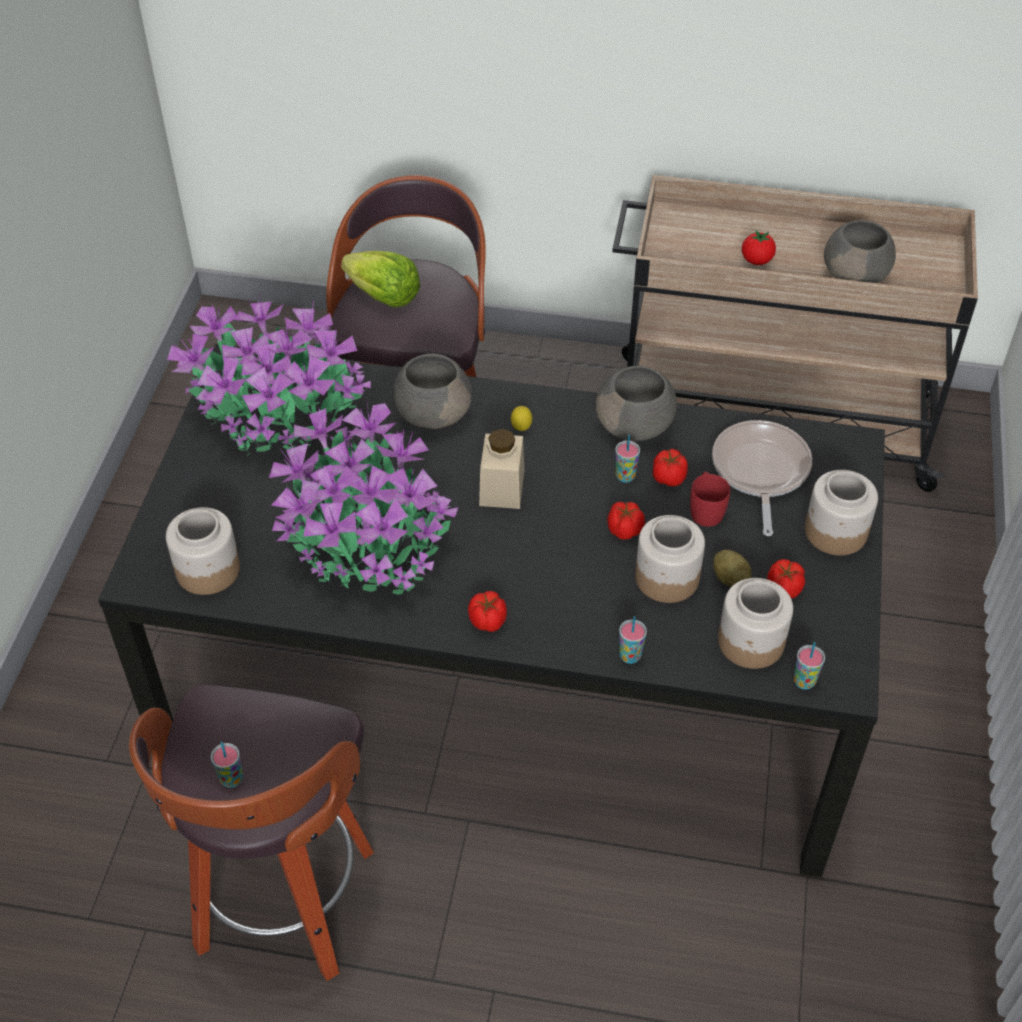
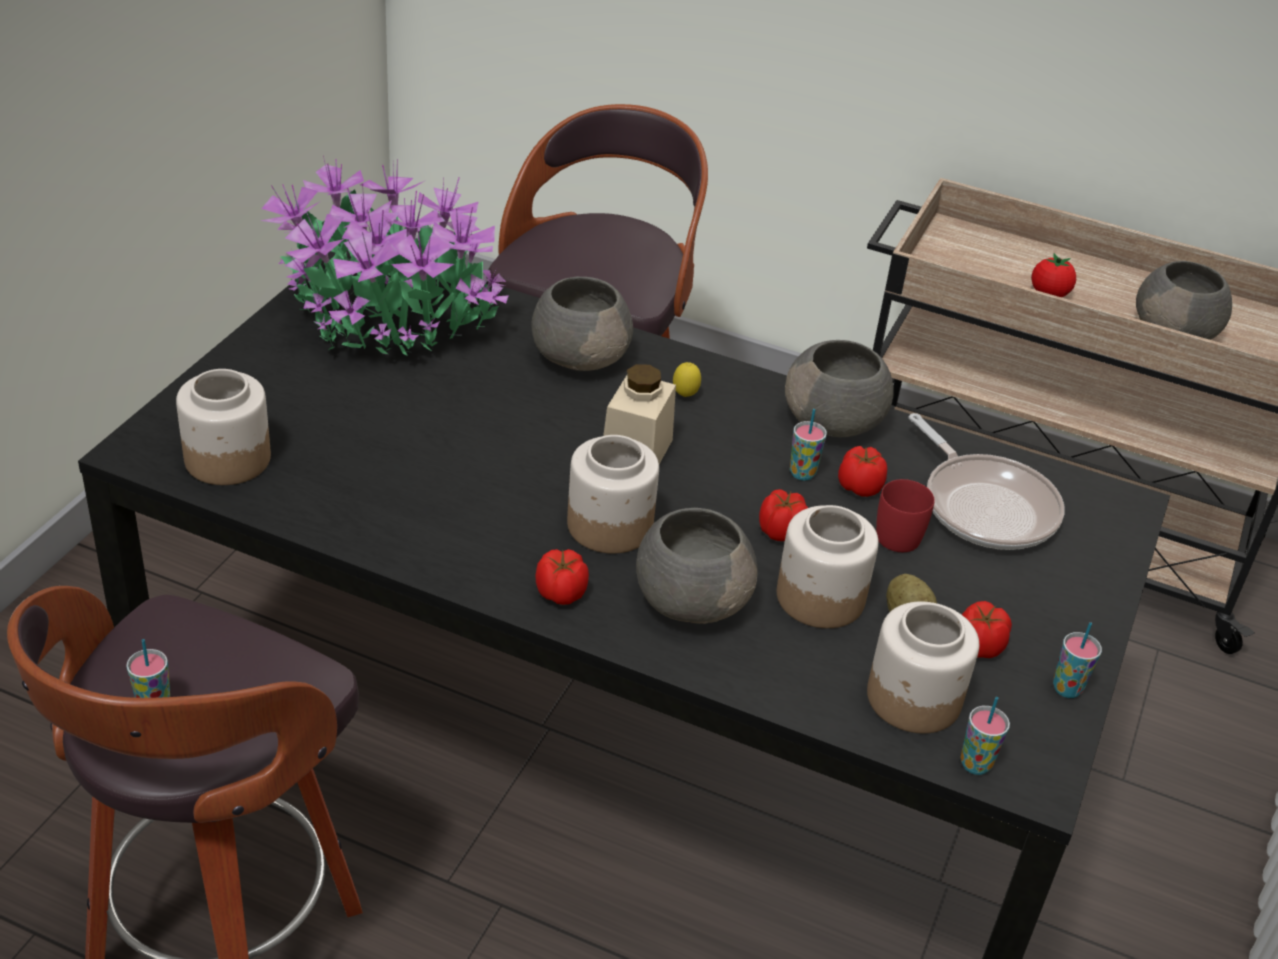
camera: 10 degrees right, 10 degrees down
potted plant [269,403,459,595] -> none
lettuce [341,251,420,307] -> none
cup [619,616,647,664] -> cup moved to [1053,622,1102,698]
frying pan [712,420,812,536] -> frying pan turned 135 degrees clockwise [908,413,1065,550]
jar [805,470,878,556] -> jar moved to [567,435,659,554]
none -> grey bowl [636,508,758,624]

